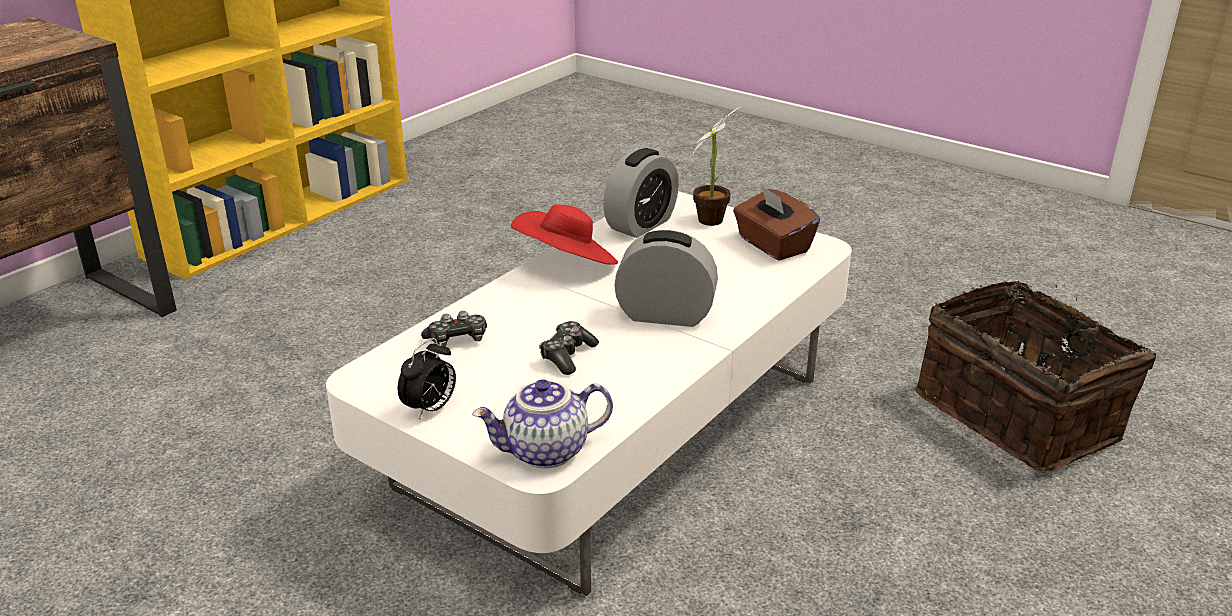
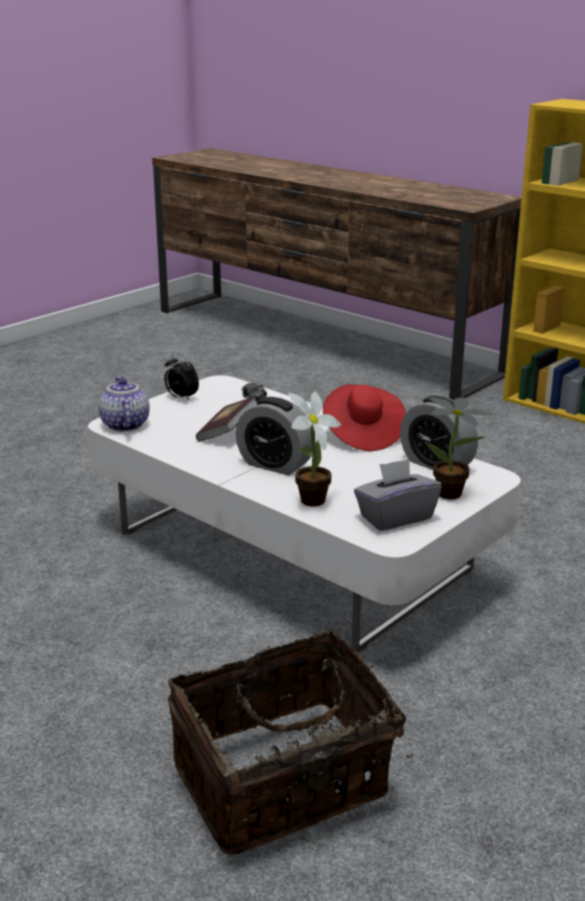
camera: 95 degrees right, 5 degrees down
game controller [539,321,599,375] -> book [196,396,257,442]
alarm clock [614,230,718,327] -> alarm clock turned 105 degrees clockwise [236,397,312,475]
brown tissue box [733,185,820,261] -> grey tissue box [354,459,442,531]
none -> potted plant [288,391,341,507]

